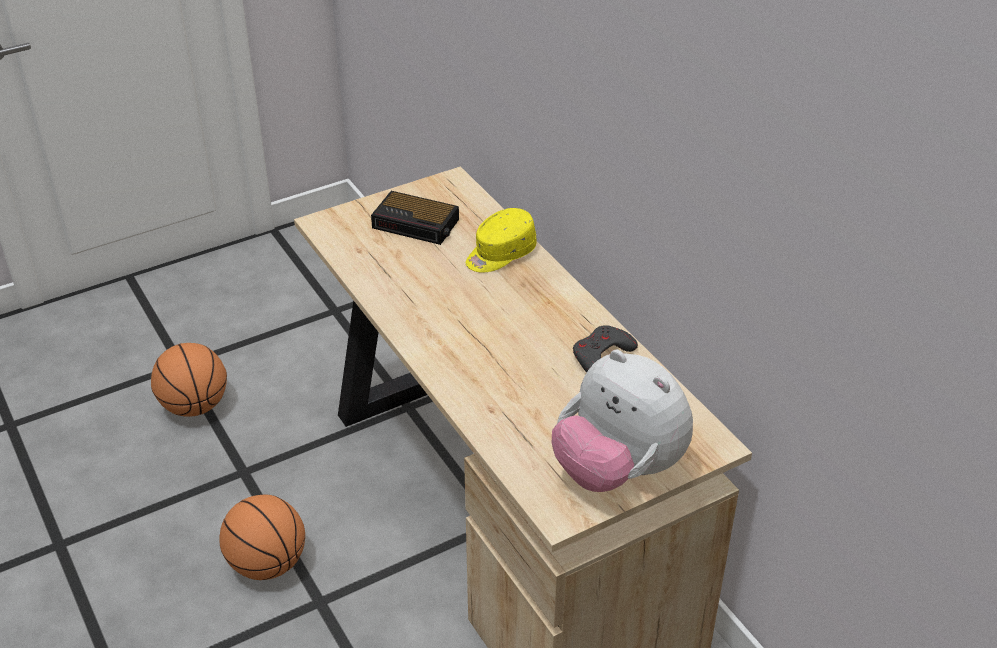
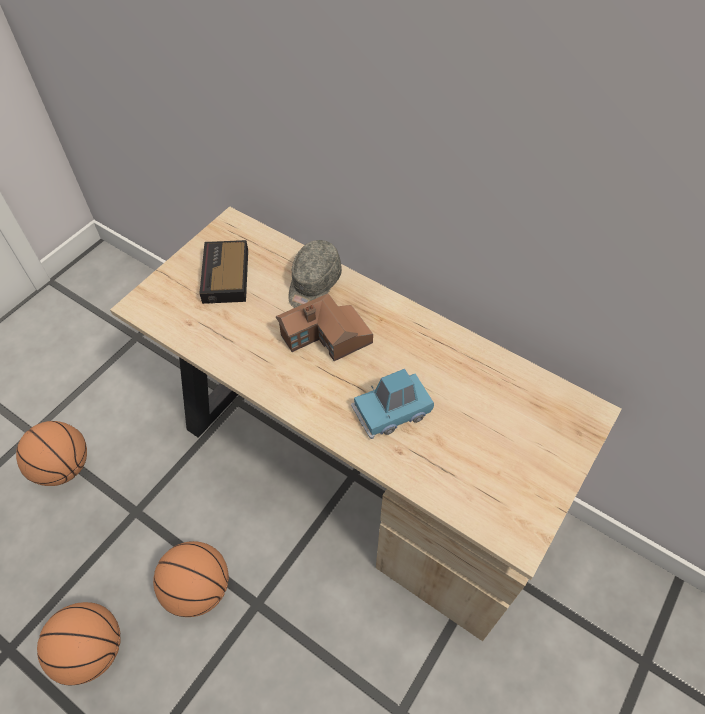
camera: 25 degrees left, 15 degrees up
alarm clock [371,191,459,245] -> alarm clock turned 90 degrees clockwise [199,240,248,304]
yellow cap [466,208,537,272] -> grey cap [288,240,342,308]
plush toy [552,350,693,492] -> none
grey game controller [573,325,638,373] -> none
none -> basketball [37,602,121,685]
none -> toy house [276,293,373,361]
none -> blue toy car [351,369,434,439]

